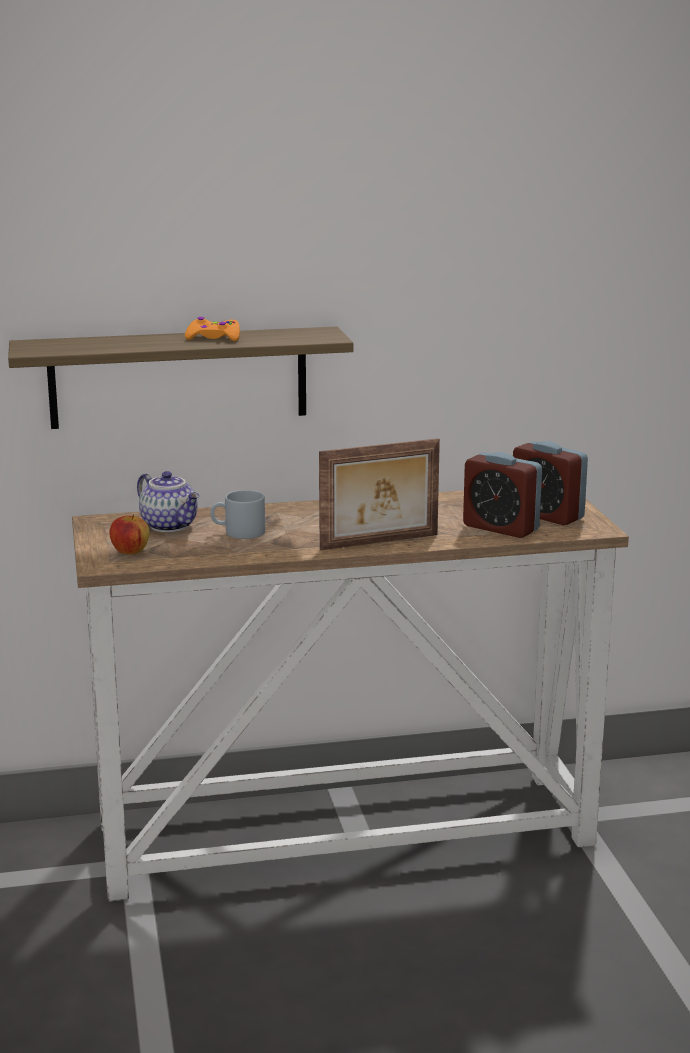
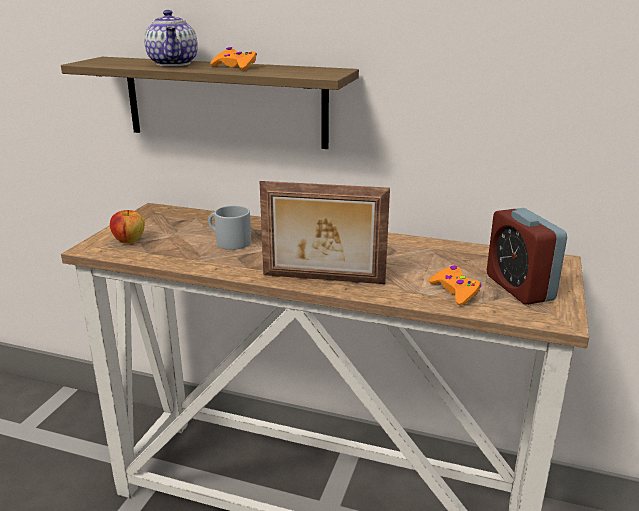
camera: 30 degrees right, 5 degrees up
teapot [137,471,199,532] -> teapot moved to [144,10,198,66]
alarm clock [463,452,542,538] -> orange game controller [429,265,481,305]

